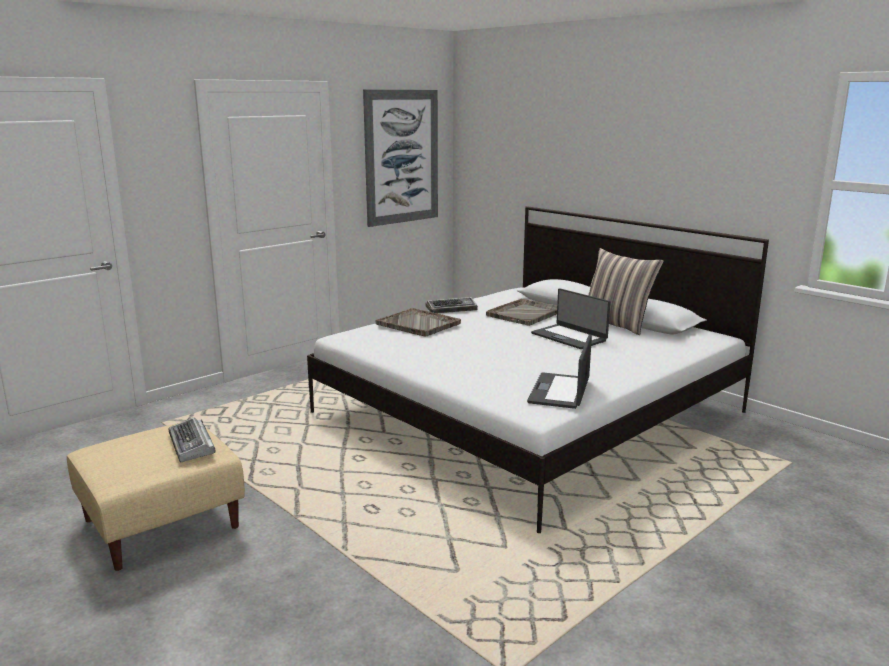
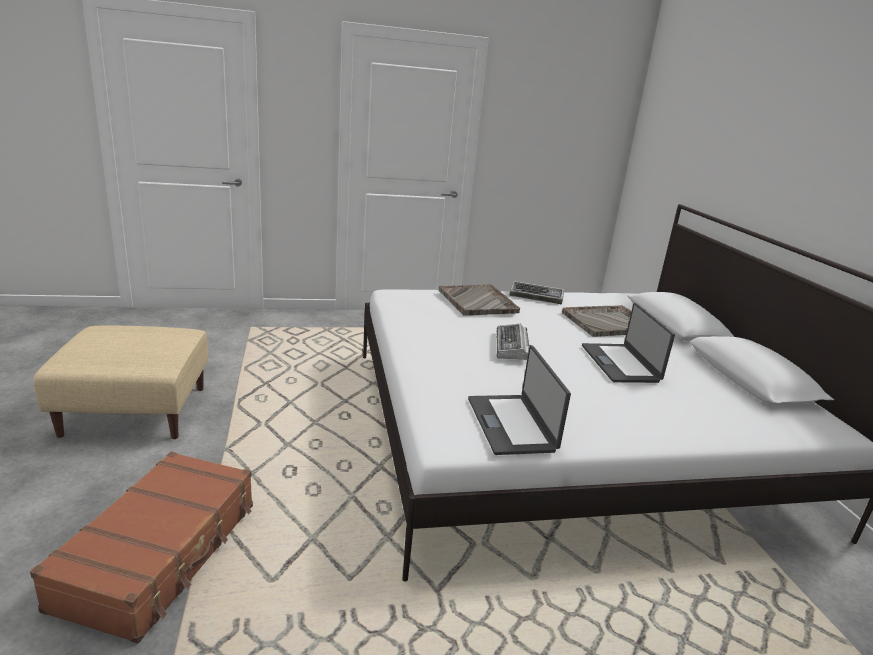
camera: 30 degrees right, 5 degrees up
keyboard [168,418,215,462] -> keyboard moved to [497,324,529,360]
picture [363,89,438,227] -> none
laptop [527,334,592,409] -> laptop turned 60 degrees counterclockwise [468,345,571,455]
pillow [588,248,664,335] -> none
none -> brown suitcase [30,452,253,644]

